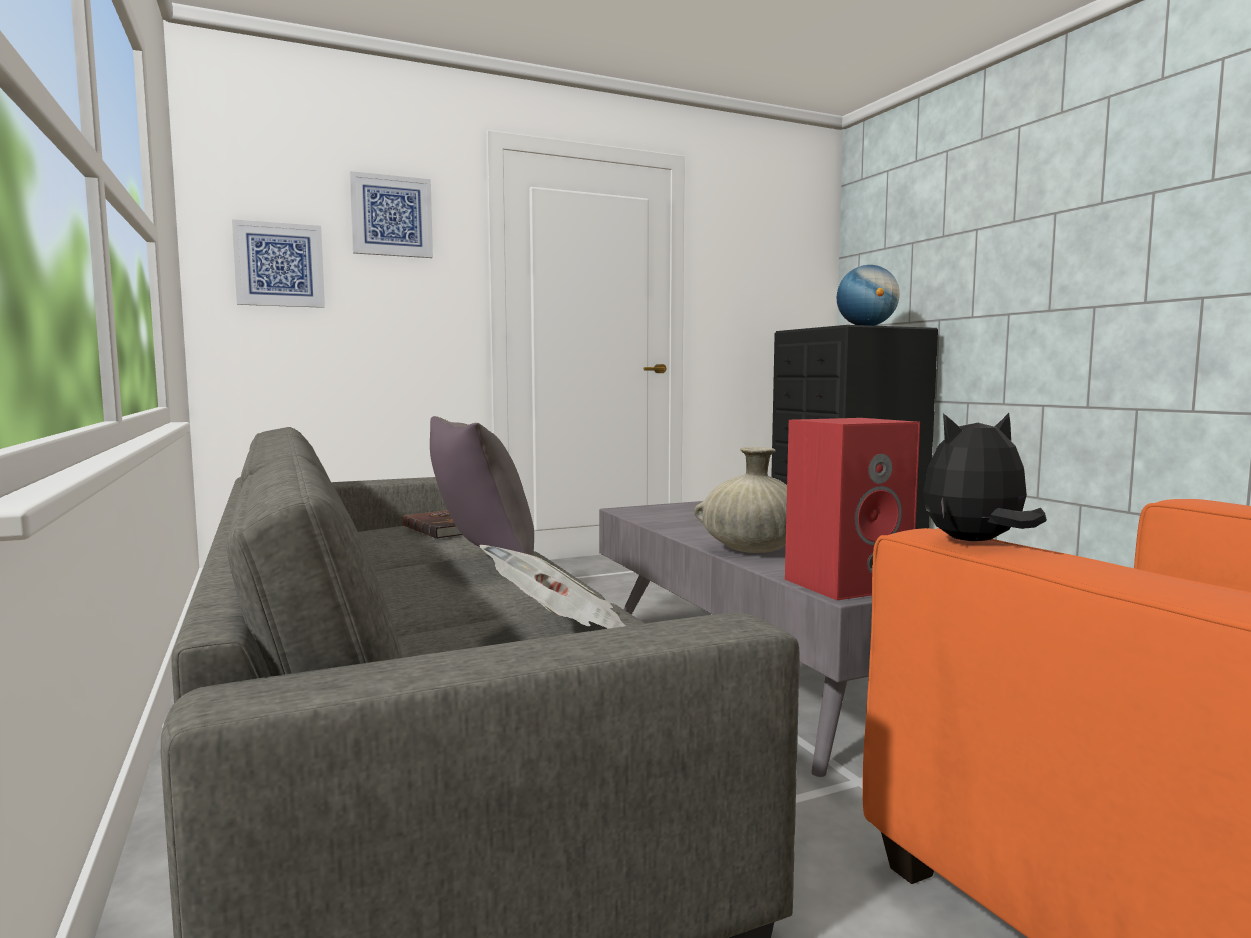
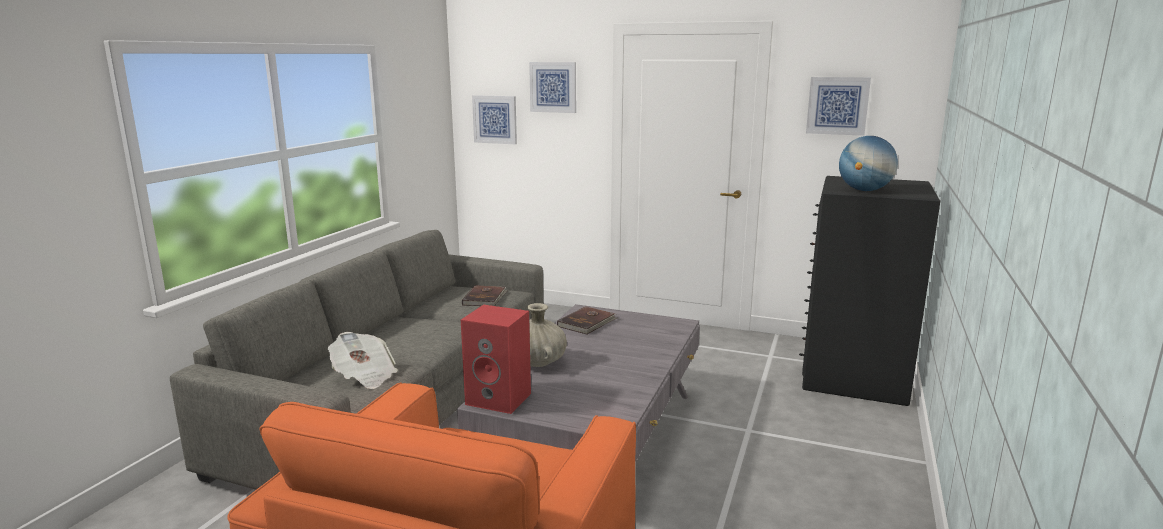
camera: 45 degrees right, 10 degrees up
grey pillow [430,416,534,556] -> none
plush toy [923,413,1047,541] -> none
none -> brown book [557,306,617,334]
none -> picture [806,77,871,136]

